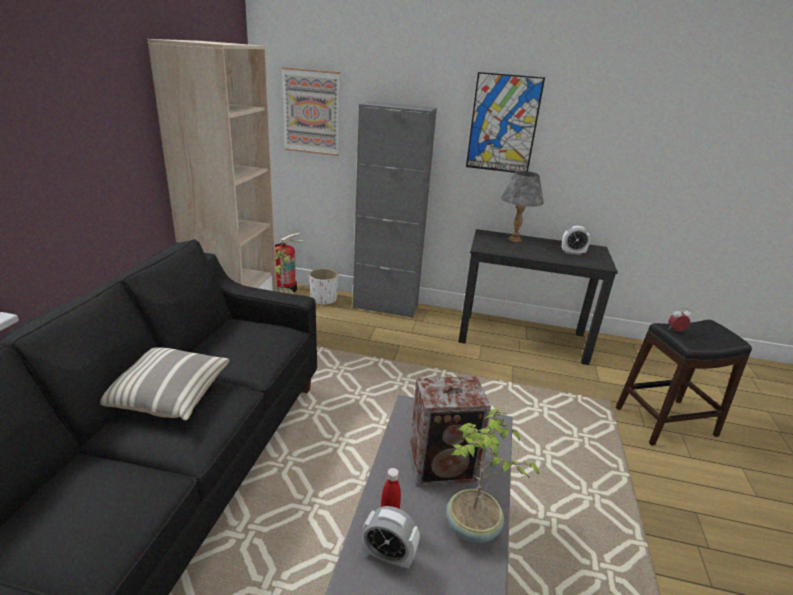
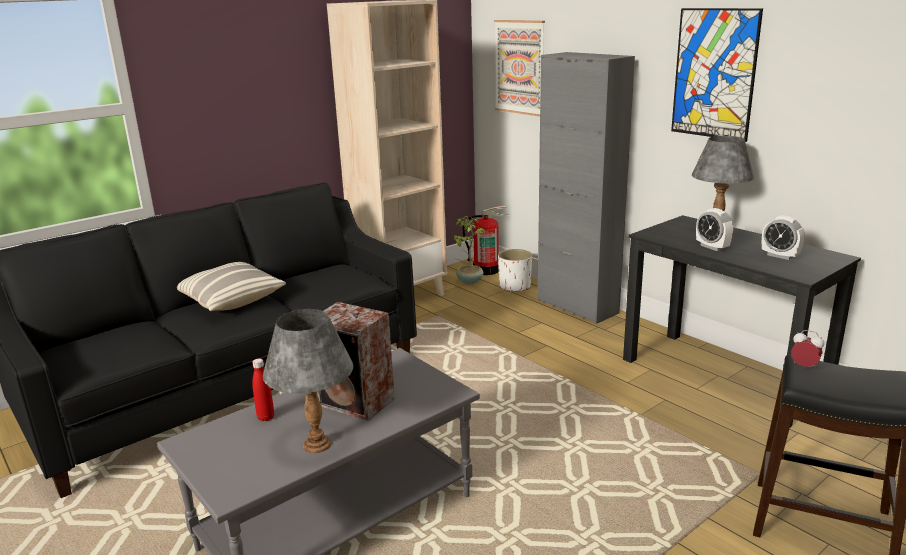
camera: 40 degrees right, 5 degrees down
alarm clock [361,506,420,570] -> alarm clock moved to [696,208,733,251]
potted plant [446,408,540,543] -> grey table lamp [263,309,353,453]

